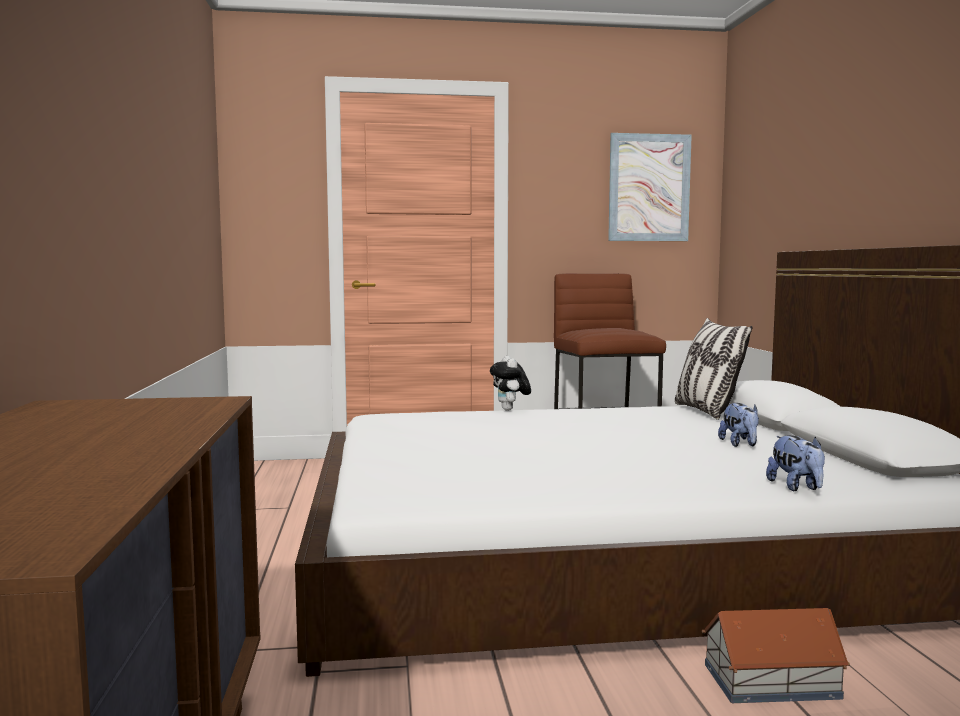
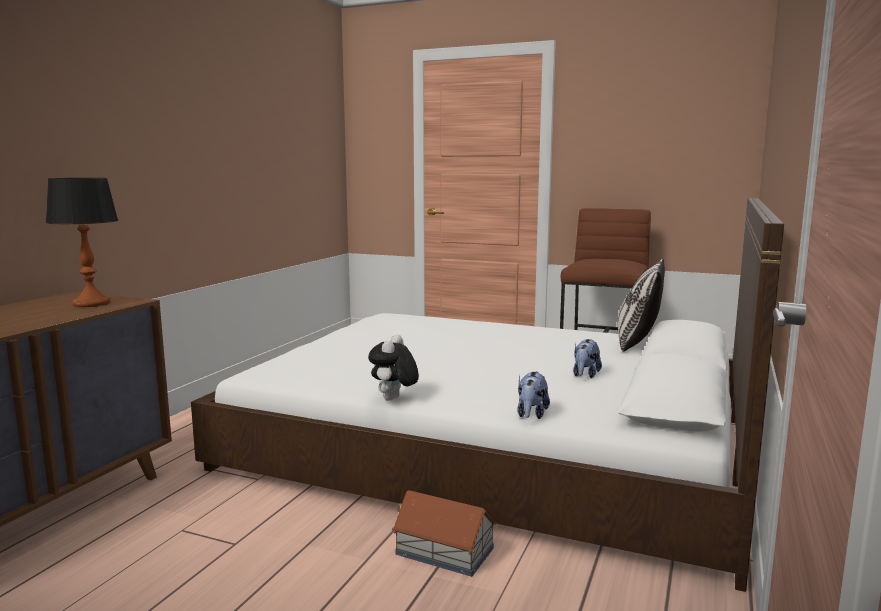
camera: 30 degrees right, 5 degrees up
plush toy [490,356,531,411] -> plush toy moved to [368,334,419,401]
picture [608,133,692,241] -> none
none -> table lamp [46,178,118,307]

